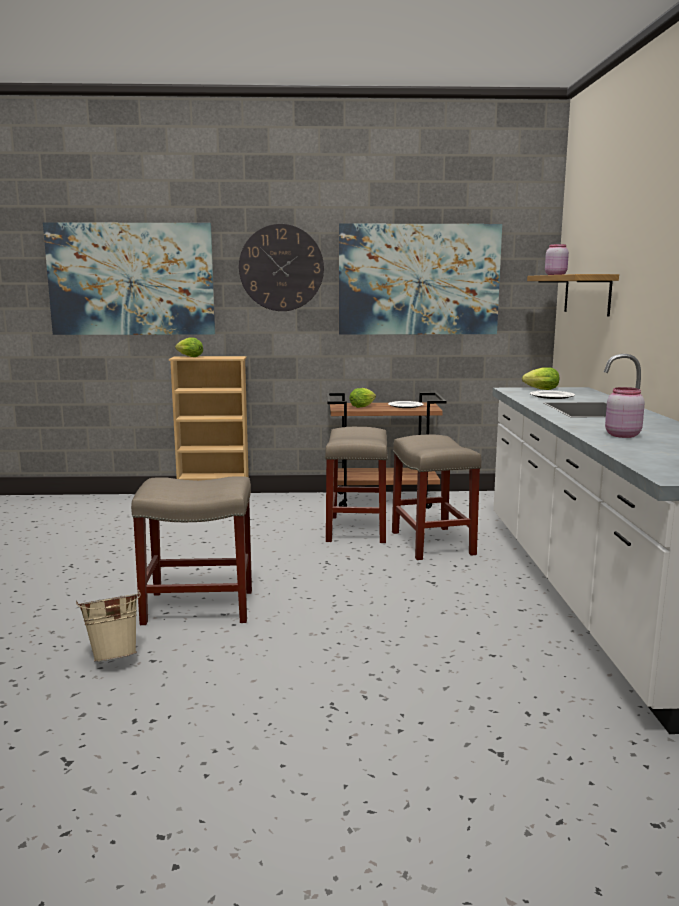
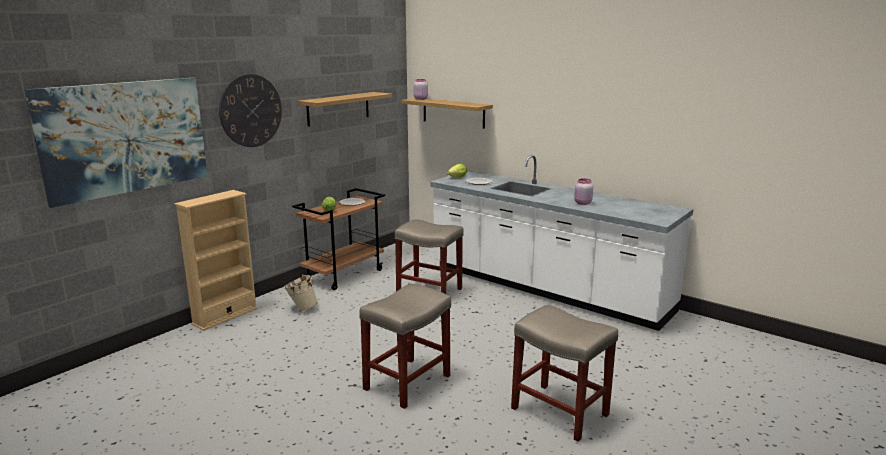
camera: 50 degrees left, 5 degrees up
beige bucket [76,590,141,662] -> beige bucket moved to [284,274,318,311]
lettuce [175,338,203,357] -> none
beige stool [325,427,388,543] -> beige stool moved to [511,305,618,442]
picture [339,224,502,335] -> shelf [298,92,392,127]

